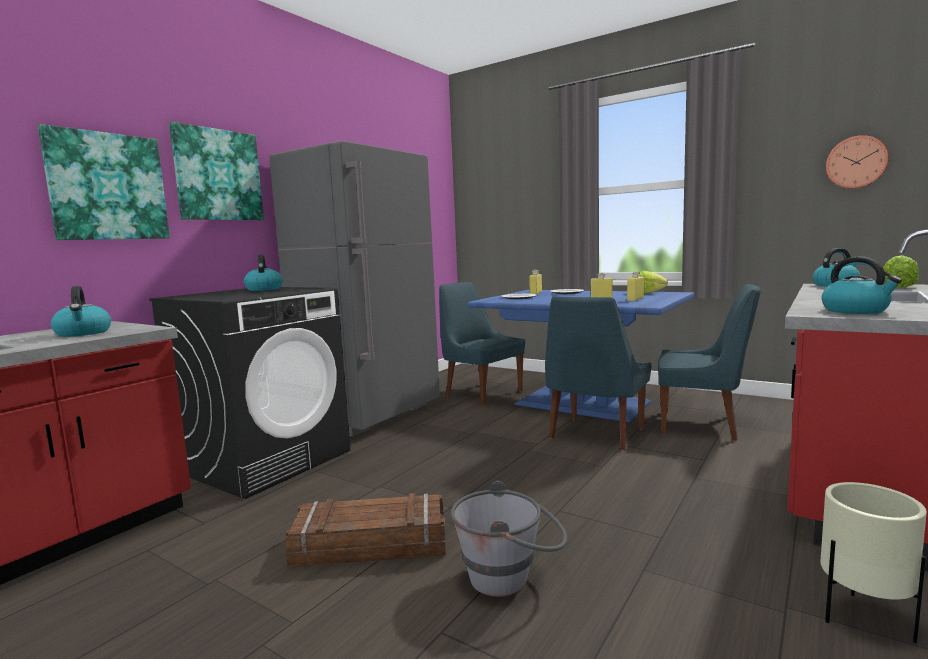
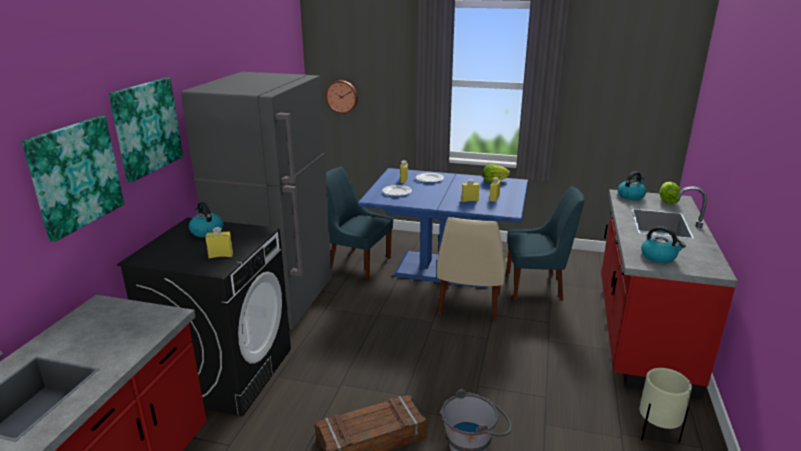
camera: 20 degrees left, 15 degrees up
kettle [51,286,111,337] -> none
blue chair [545,296,652,451] -> beige chair [437,217,508,321]
wall clock [826,135,889,189] -> wall clock moved to [326,80,358,114]
none -> yellow bottle [205,227,233,259]

